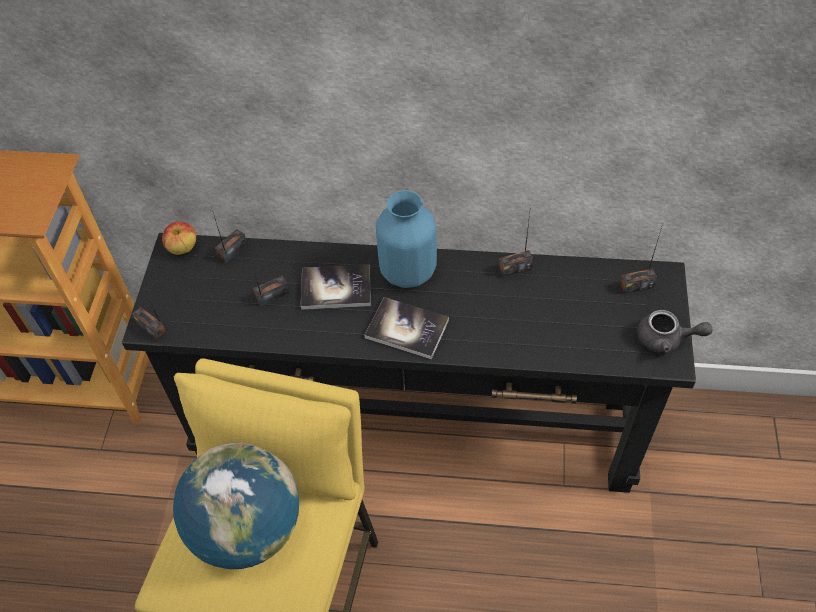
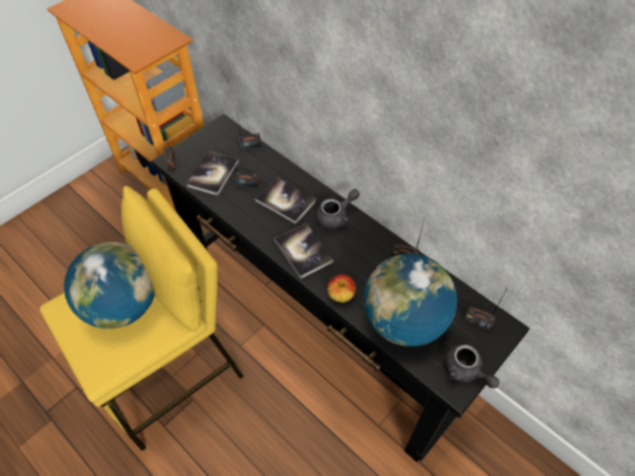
camera: 35 degrees right, 0 degrees up
apple [162,222,196,255] -> apple moved to [327,274,356,303]
blue vase [376,190,437,288] -> grey teapot [315,189,360,229]
none -> book [186,151,239,196]
none -> globe [364,254,457,347]

